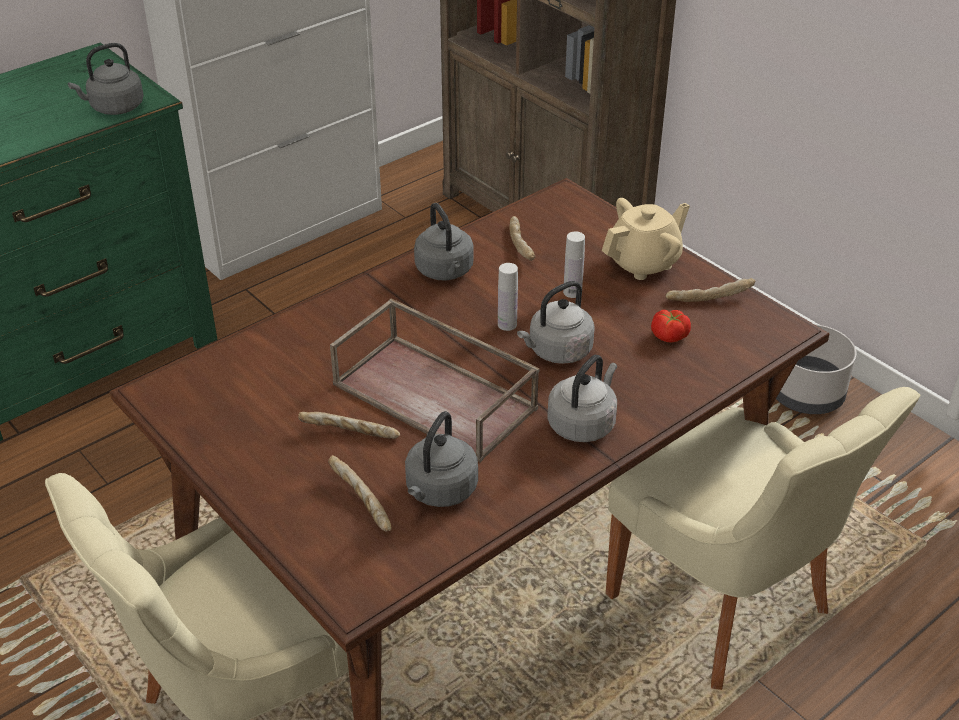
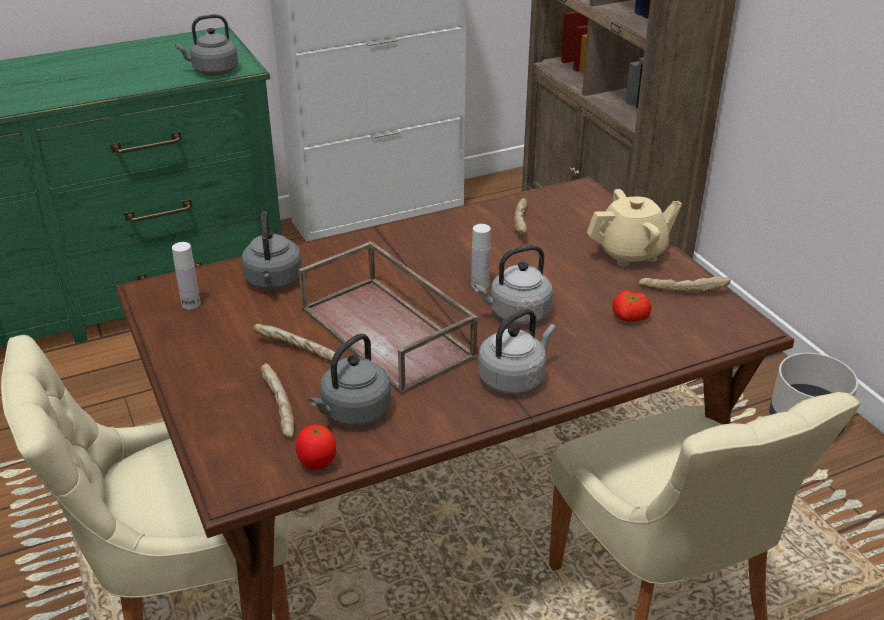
camera: 15 degrees right, 5 degrees down
grey kettle [414,203,474,281] -> grey kettle moved to [241,212,302,290]
white bottle [563,232,585,298] -> white bottle moved to [172,242,201,310]
none -> tomato [295,424,336,470]

